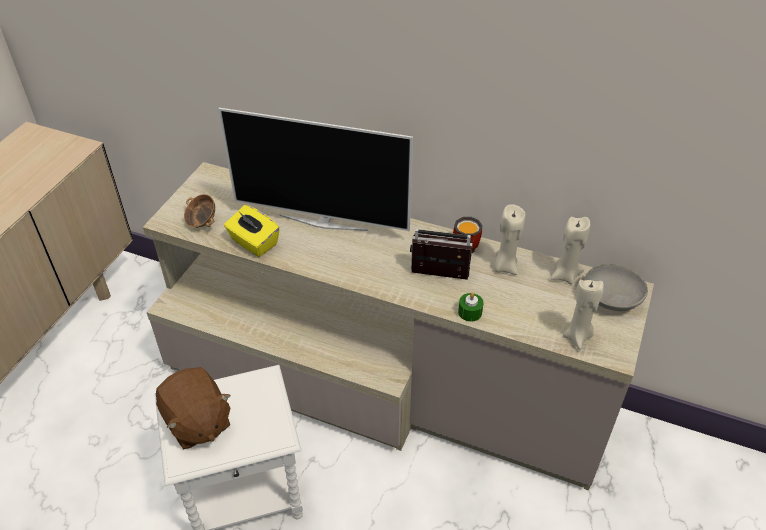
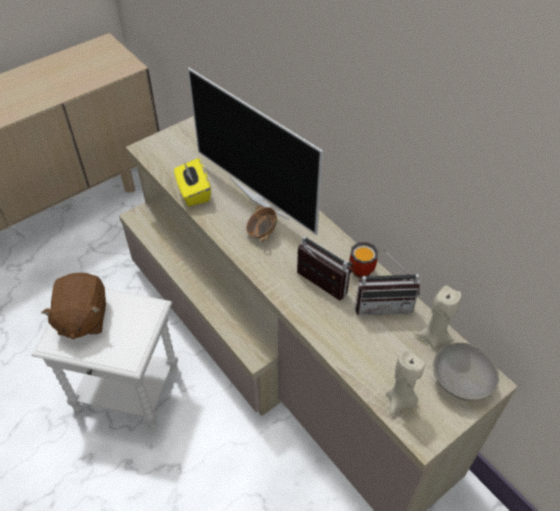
camera: 30 degrees right, 5 degrees up
bowl [184,194,215,228] -> bowl moved to [246,205,277,242]
green candle [458,293,483,322] -> none
beige candle [493,204,525,275] -> radio [355,249,420,315]

